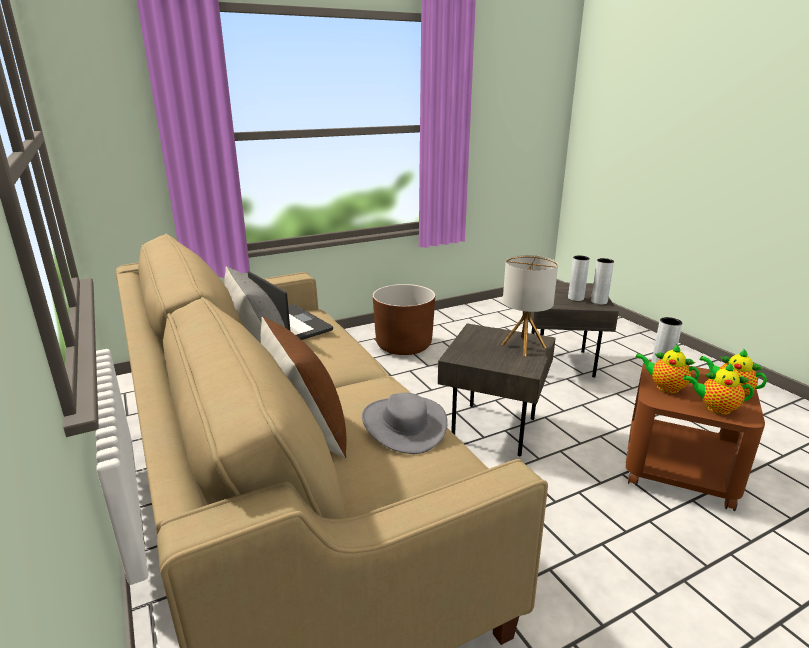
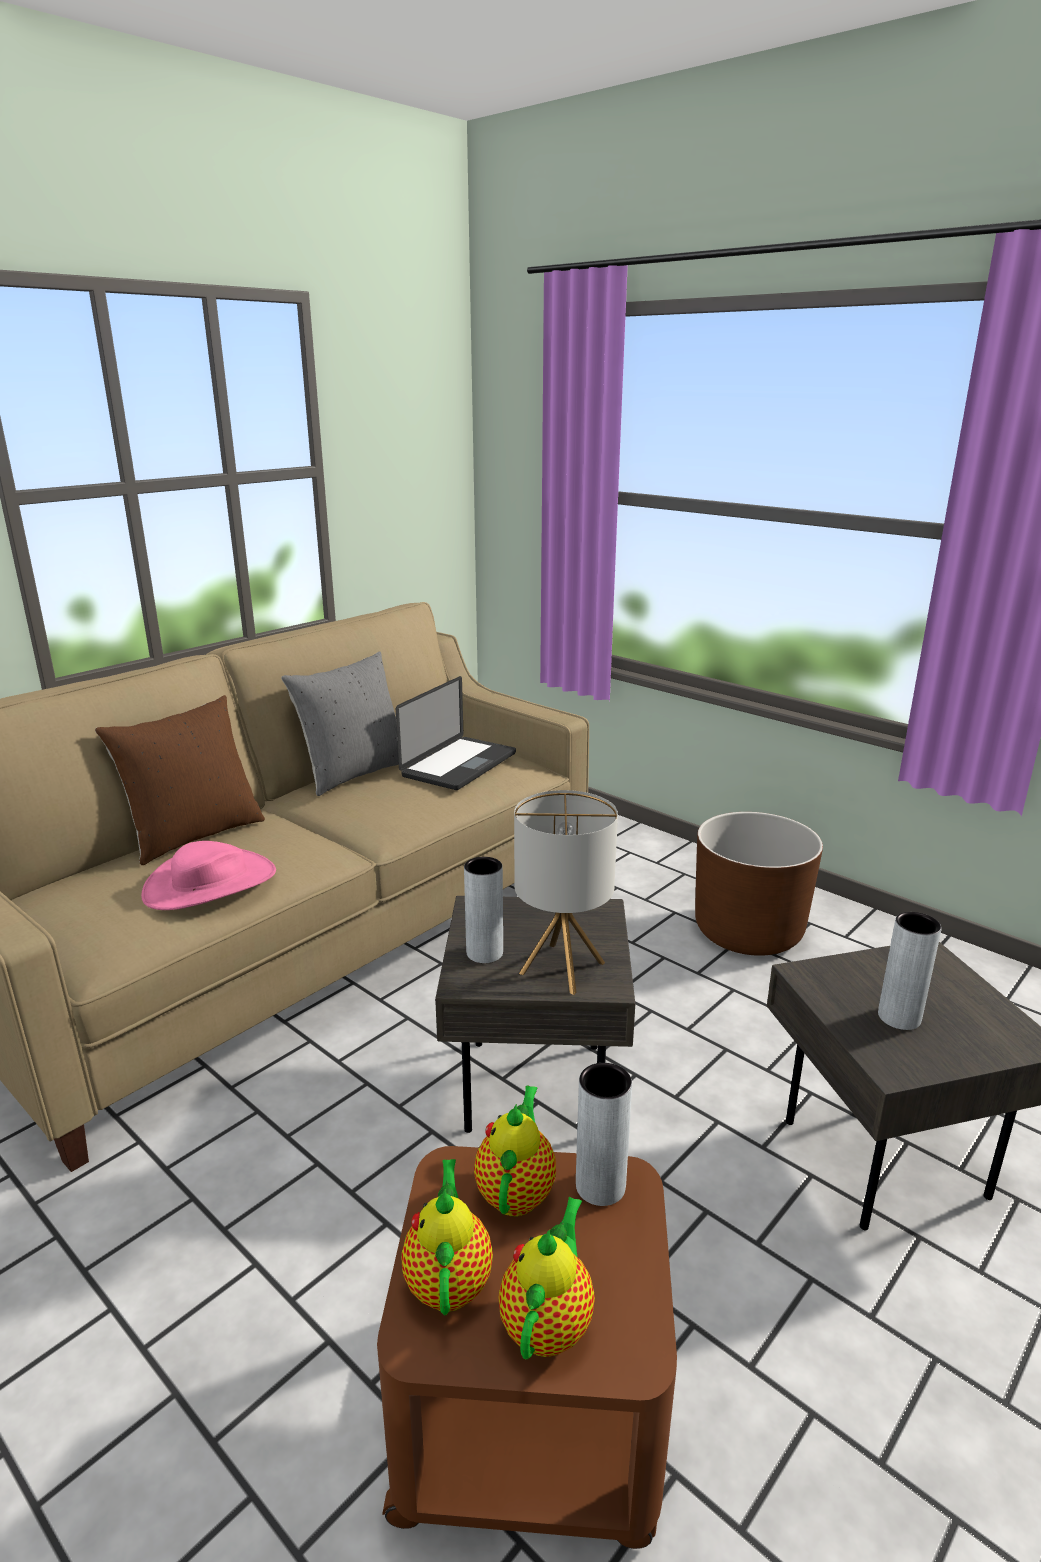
camera: 70 degrees right, 0 degrees up
grey hat [362,392,448,454] -> pink hat [141,841,276,910]
grey vase [591,258,614,305] -> grey vase moved to [464,857,503,963]

